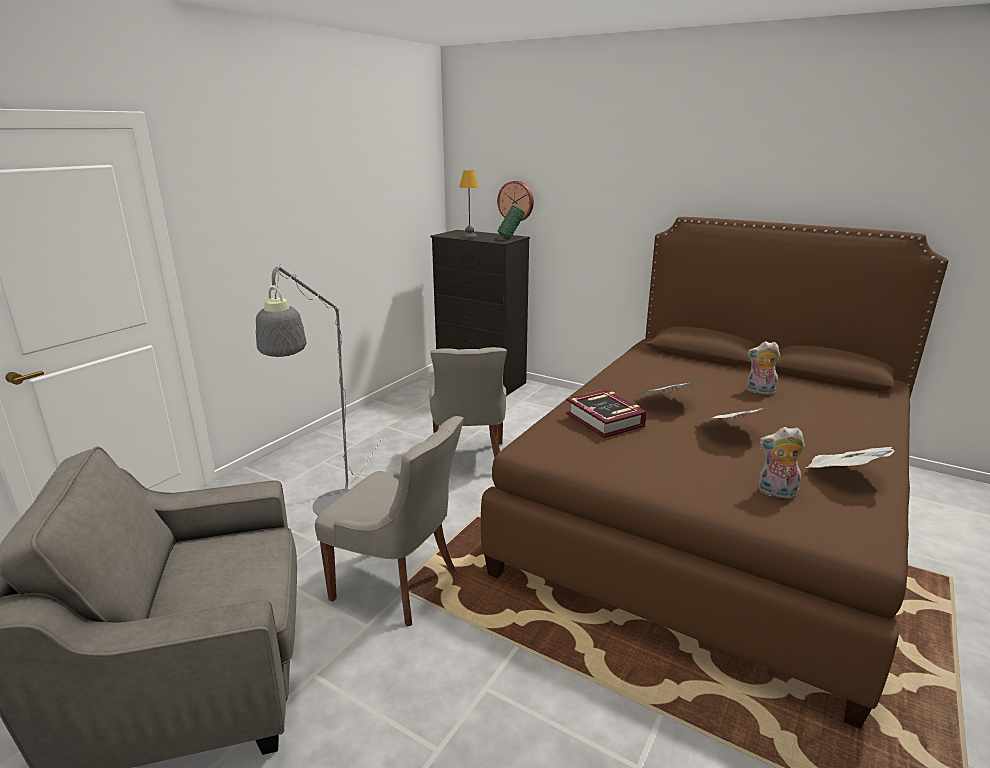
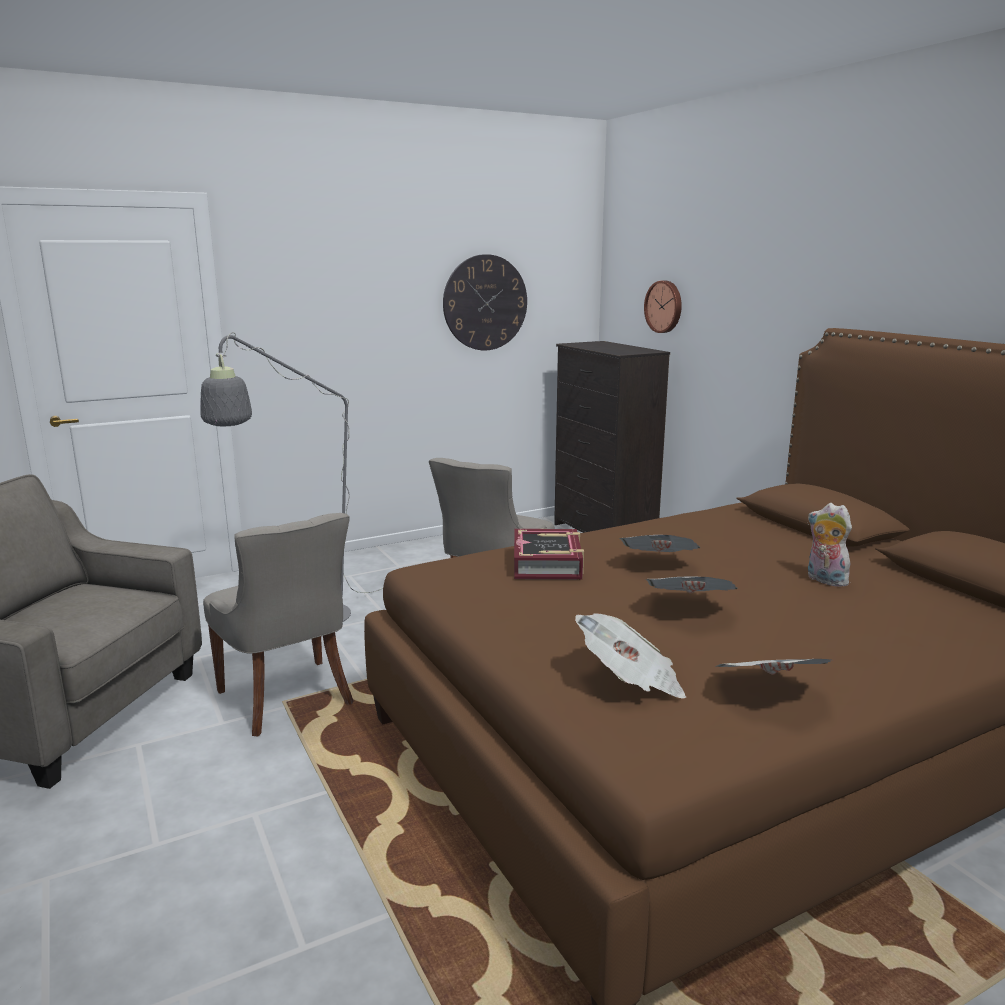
camera: 30 degrees right, 5 degrees down
table lamp [460,170,478,239] -> none
green vase [497,205,525,239] -> none
plush toy [758,427,805,498] -> newspaper [575,613,686,699]
none -> wall clock [443,254,527,351]

